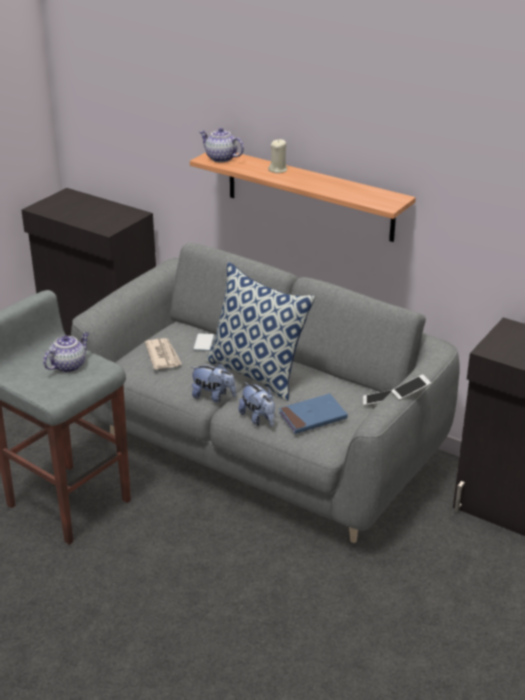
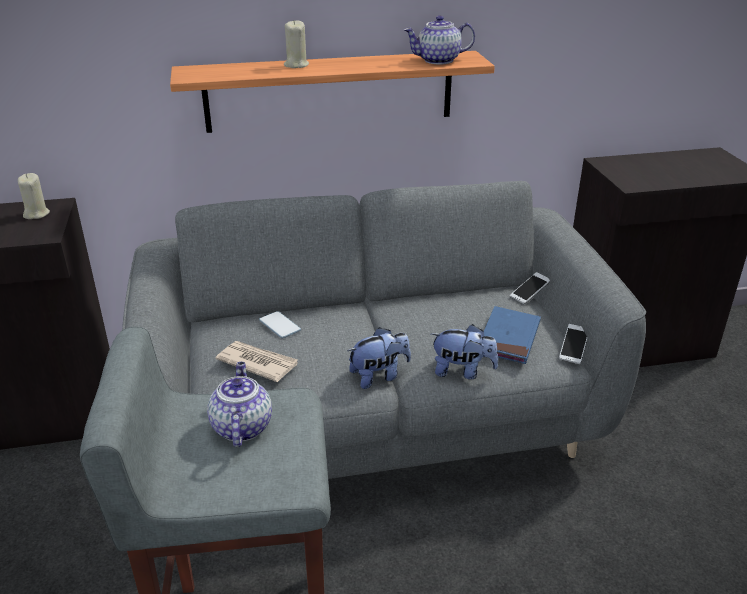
camera: 45 degrees left, 0 degrees up
teapot [199,128,244,162] -> teapot moved to [403,15,475,64]
pillow [206,262,315,401] -> none
phone [391,374,431,400] -> phone moved to [559,324,587,364]
none -> beige candle [18,173,50,219]

